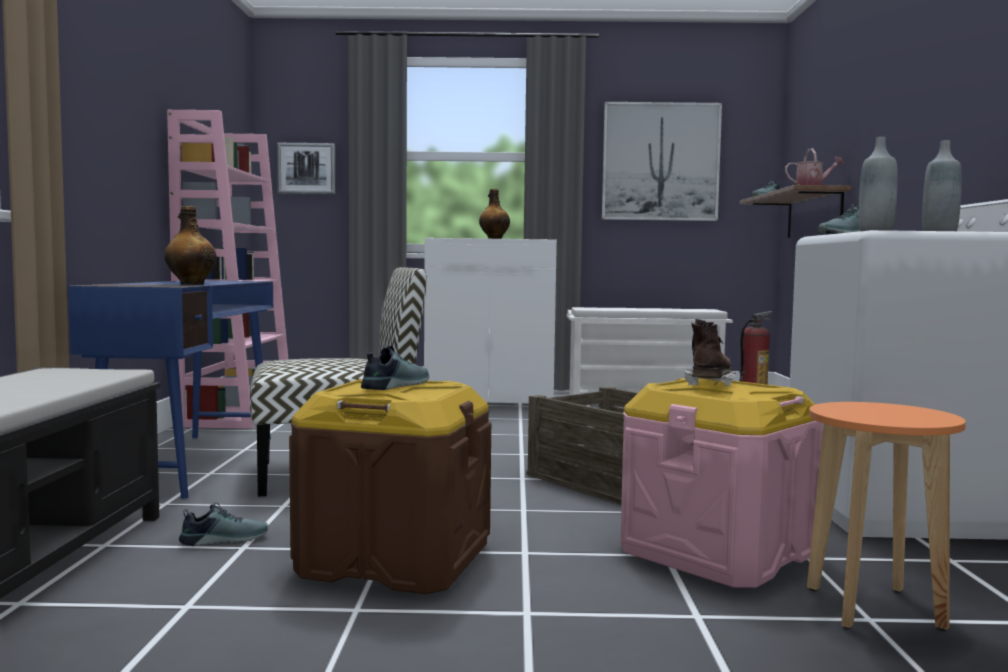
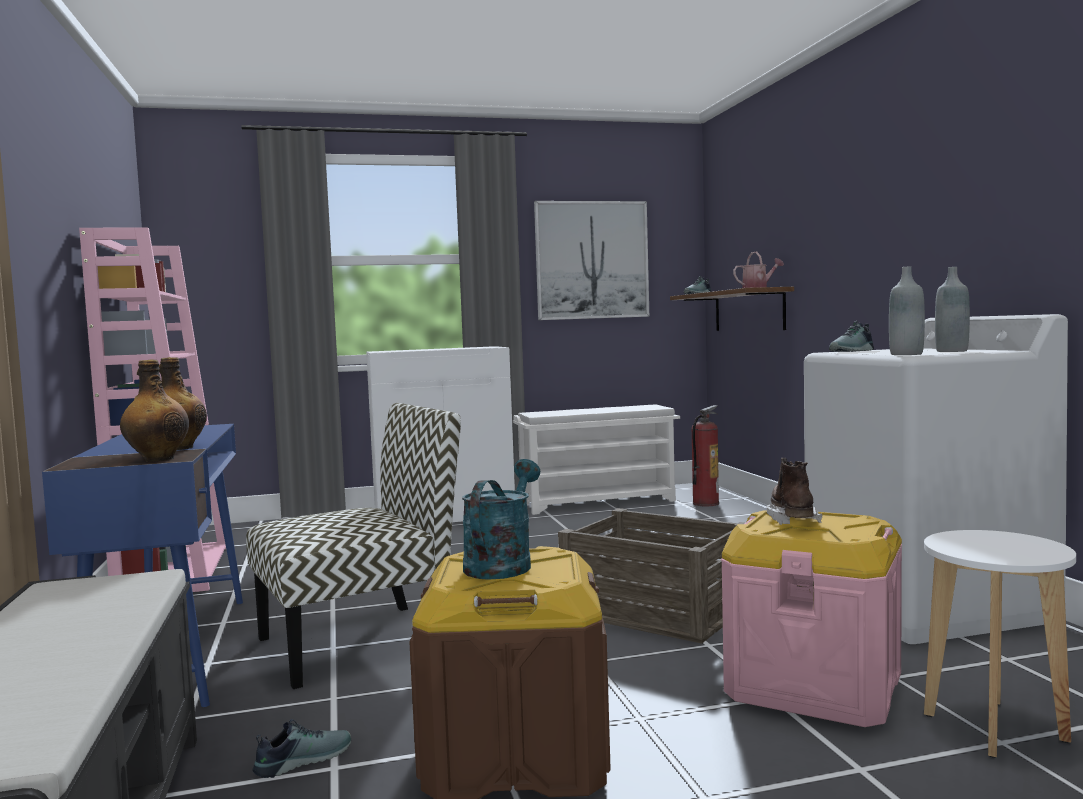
camera: 15 degrees left, 0 degrees up
picture [277,143,335,194] -> none
shoe [361,345,429,390] -> turquoise watering can [462,459,540,580]
bottle [479,189,510,239] -> bottle moved to [120,359,189,462]
orange stool [807,402,966,631] -> white stool [924,530,1076,758]

